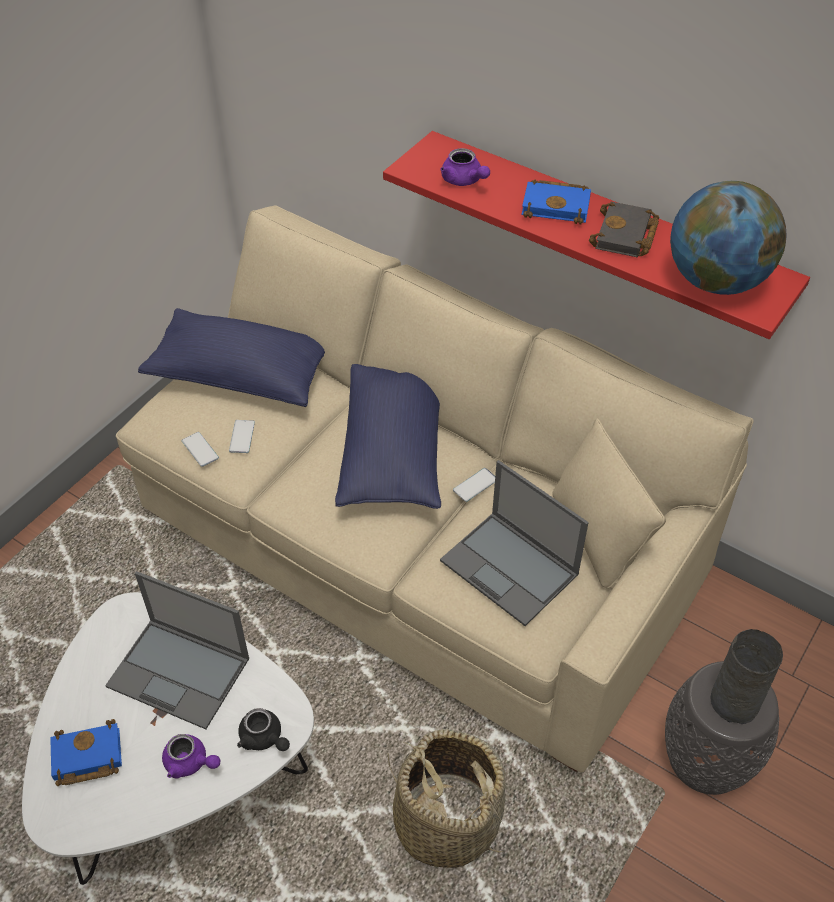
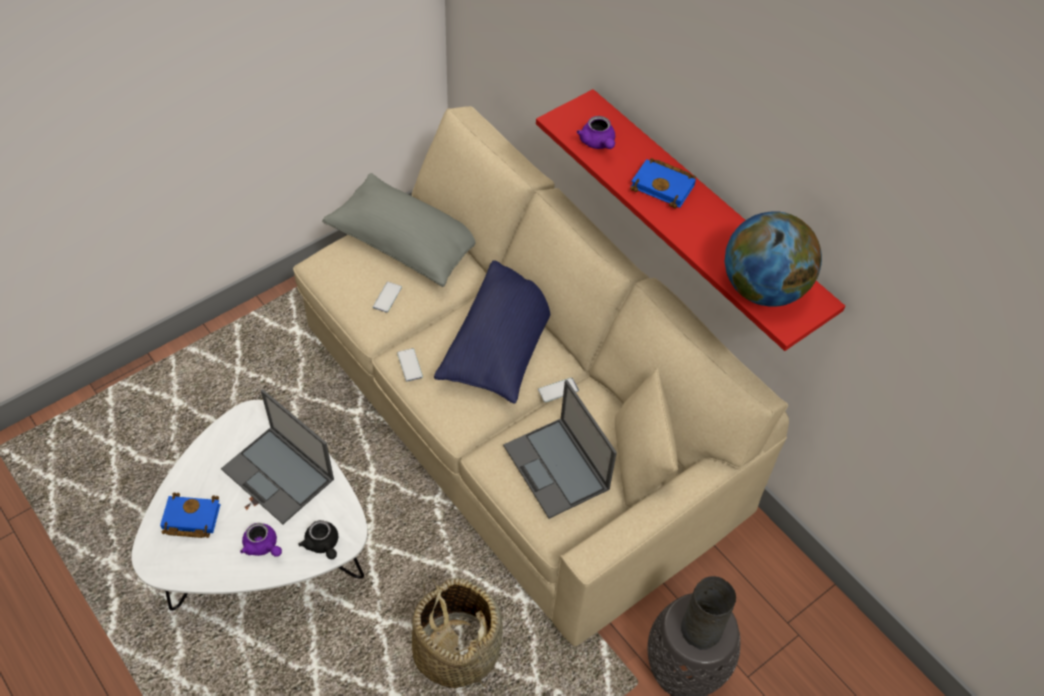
camera: 15 degrees right, 5 degrees up
blue pillow [138,308,325,407] -> grey pillow [322,173,476,287]
phone [181,432,219,467] -> phone moved to [397,348,423,382]
black book [589,202,659,257] -> none

